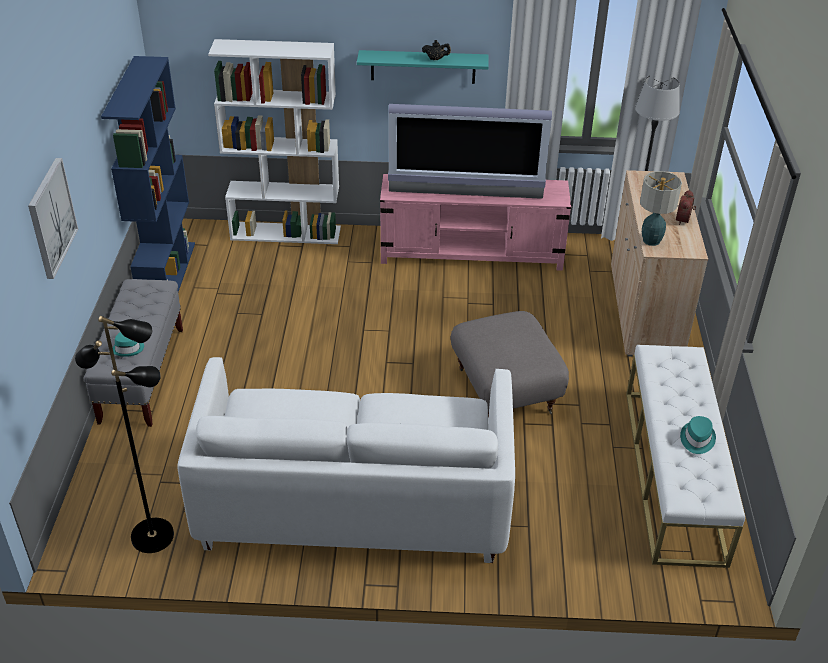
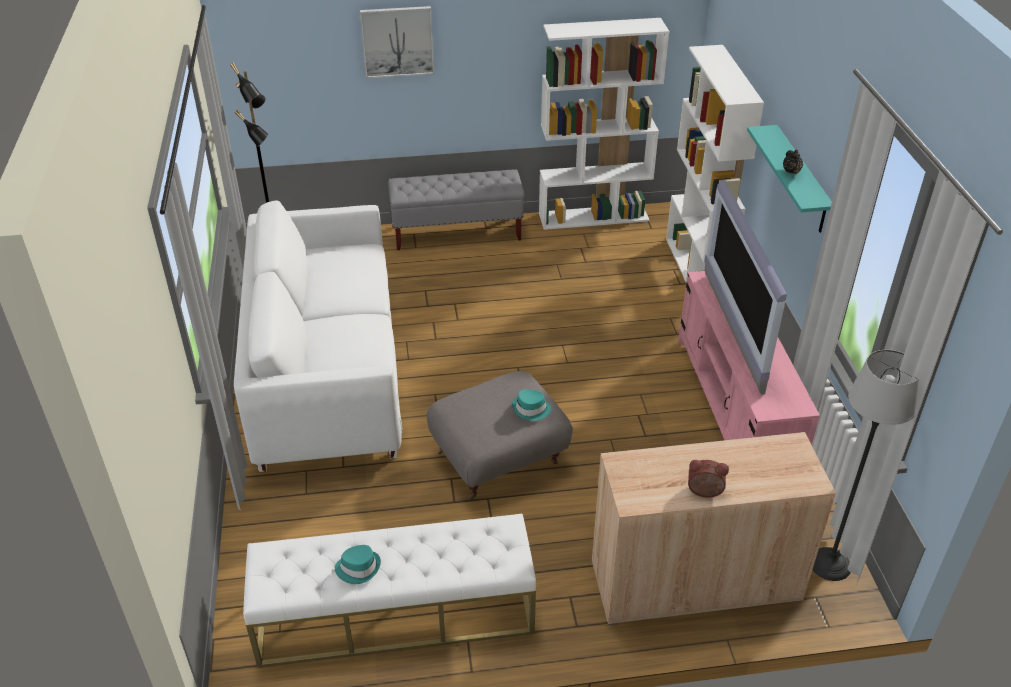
camera: 80 degrees right, 0 degrees up
blue bookcase [101,56,195,292] -> white bookcase [539,18,669,230]
turquoise hat [113,332,144,357] -> turquoise hat moved to [512,389,552,421]
table lamp [640,171,682,246] -> none

